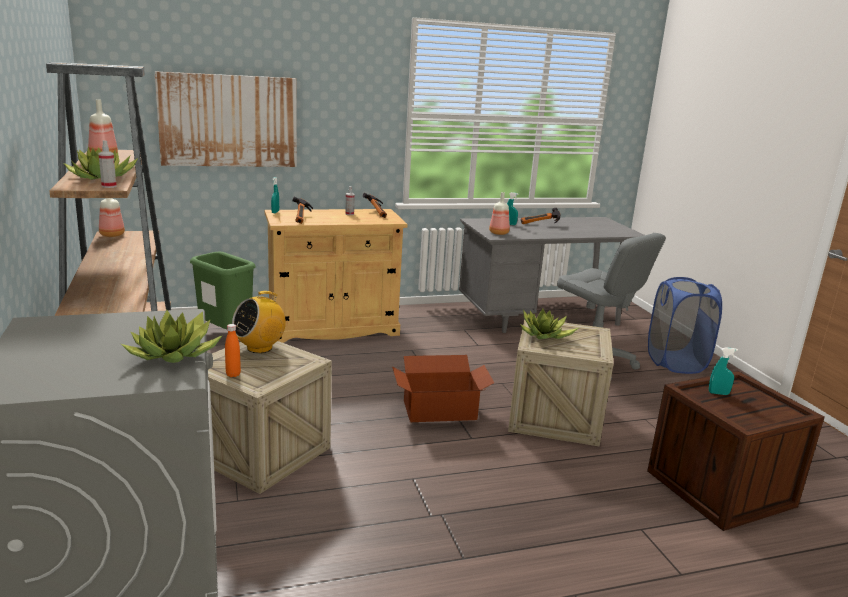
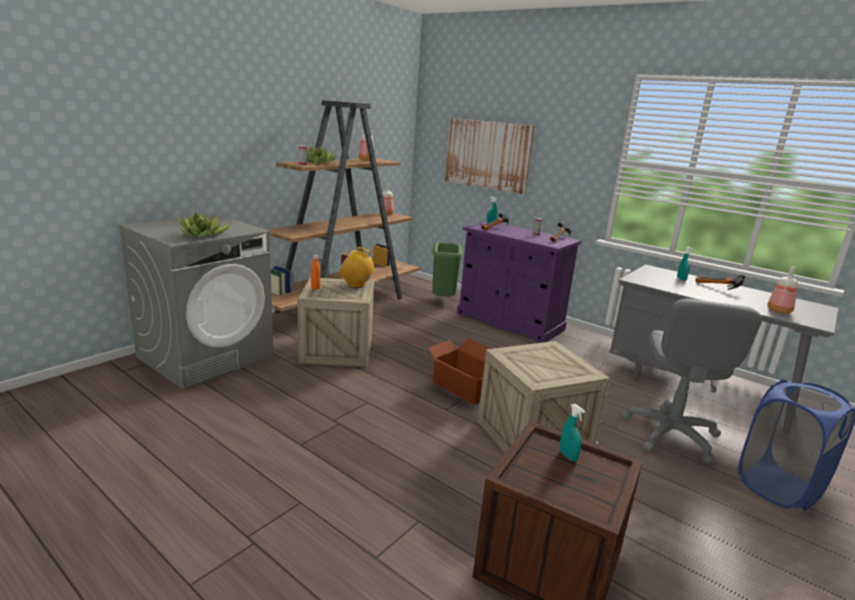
camera: 55 degrees right, 0 degrees up
beige cabinet [265,209,408,343] -> purple cabinet [457,222,581,343]
bottle [489,192,510,235] -> bottle moved to [767,266,798,314]
potted plant [520,309,578,339] -> none

